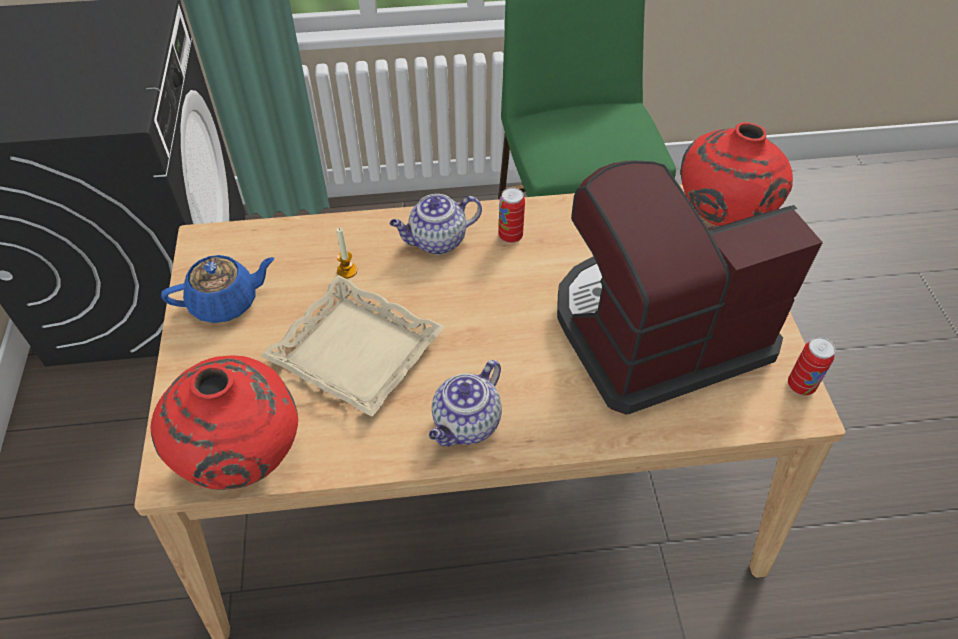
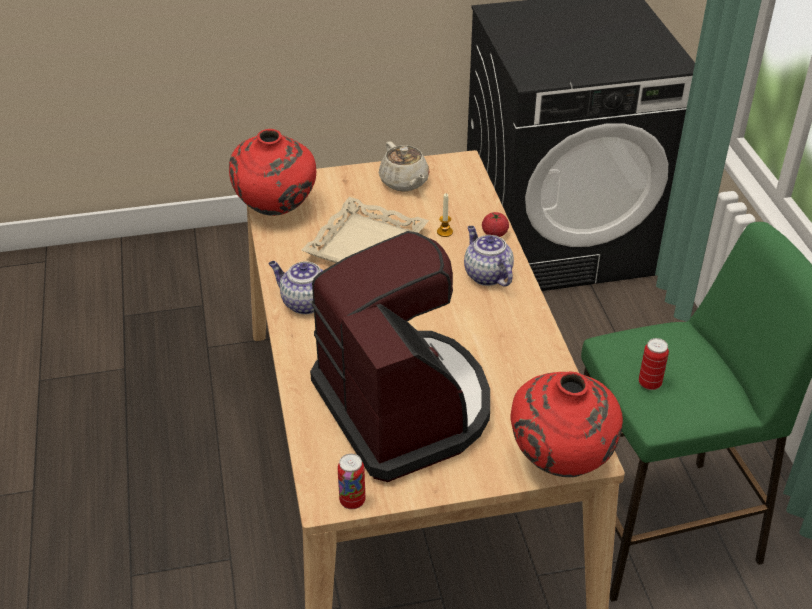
camera: 85 degrees right, 10 degrees down
blue teapot [161,255,275,323] -> beige teapot [379,141,429,192]
can [499,187,525,243] -> can moved to [639,338,669,390]
none -> tomato [482,212,509,237]

